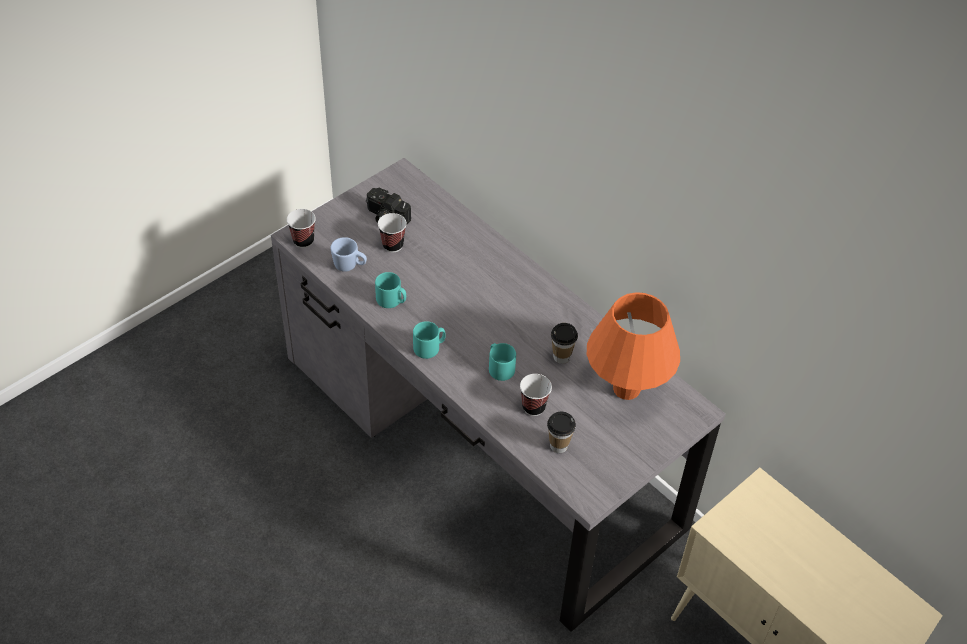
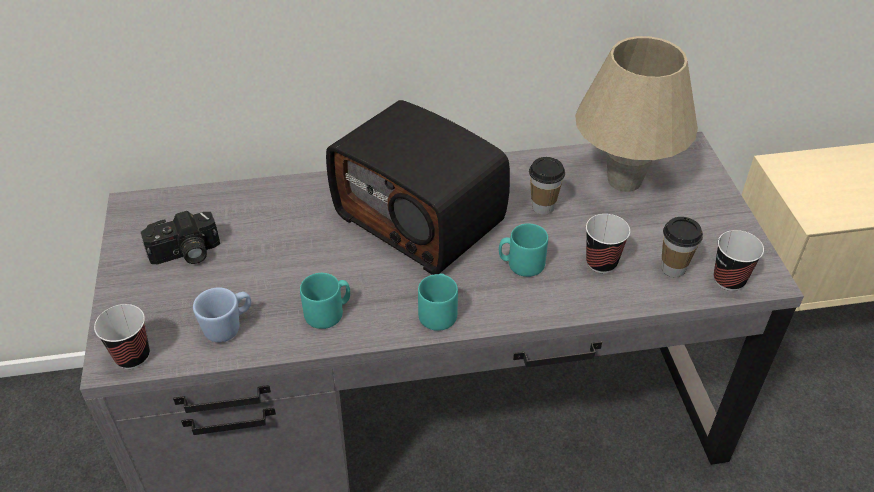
camera: 55 degrees left, 5 degrees down
cup [378,213,407,252] -> cup moved to [714,230,764,291]
orange table lamp [587,292,680,400] -> beige table lamp [575,36,698,192]
none -> radio [326,100,510,275]

